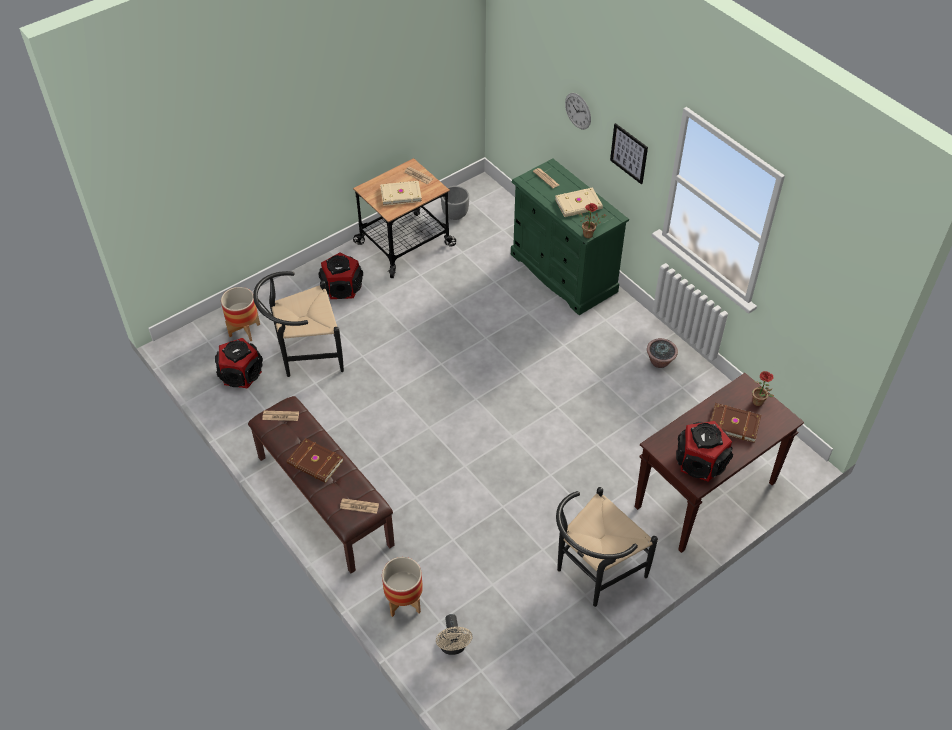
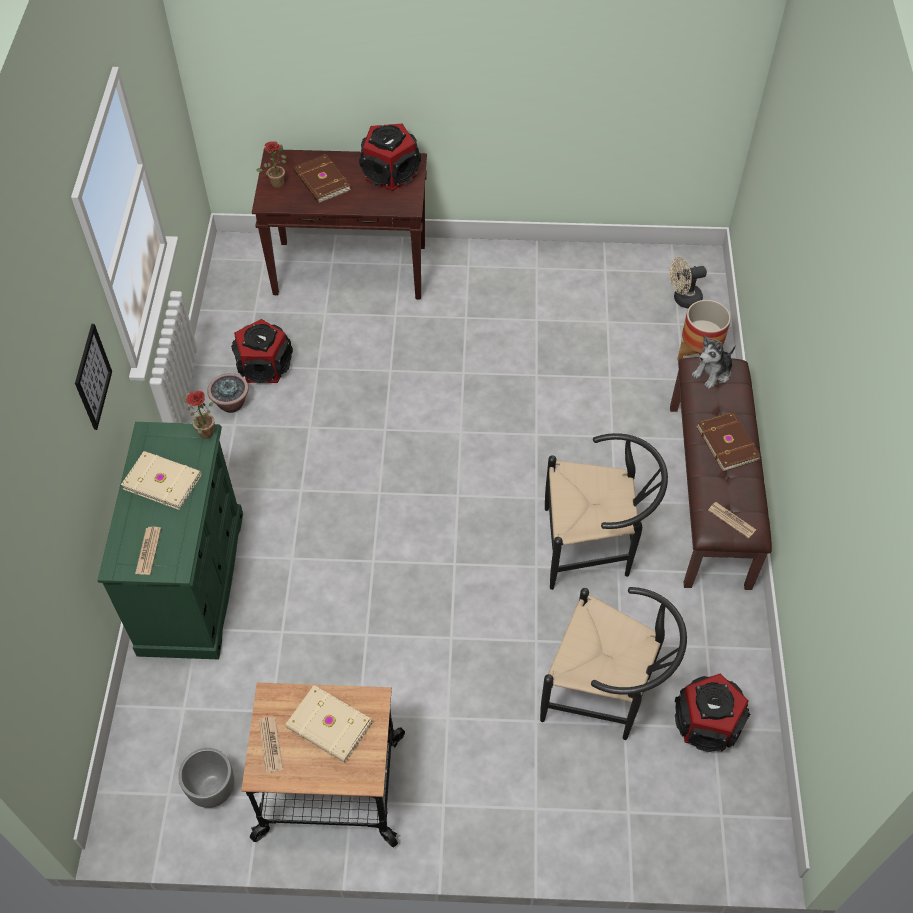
camera: 140 degrees left, 5 degrees up
planter [221,287,260,342] -> none
speaker [318,252,363,299] -> speaker moved to [231,319,293,383]
newspaper [340,498,379,514] -> plush toy [692,335,736,389]
beige fan [436,614,473,655] -> beige fan turned 135 degrees counterclockwise [669,257,707,308]
black chair [556,487,658,607] -> black chair moved to [545,433,668,590]
wall clock [565,93,591,130] -> none

